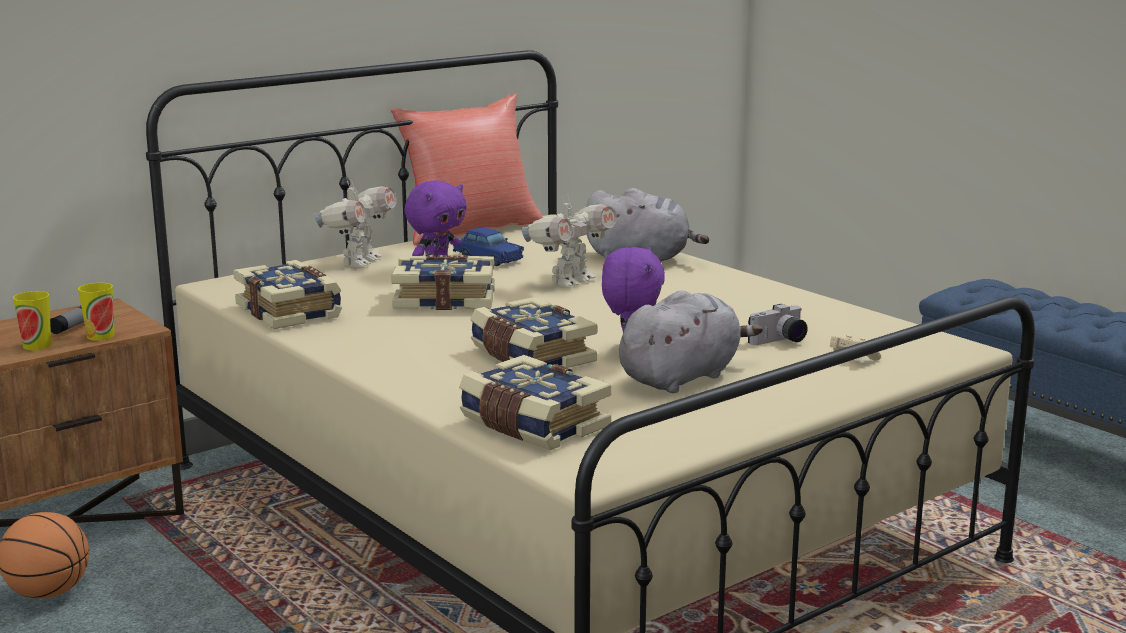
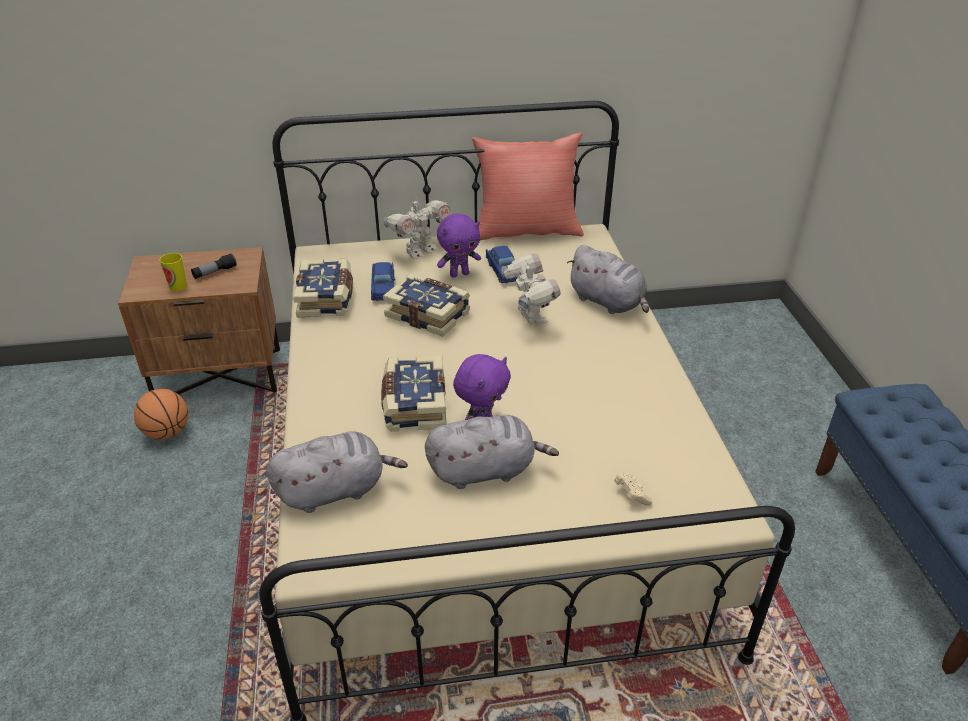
camera: 30 degrees right, 20 degrees up
cup [78,283,114,340] -> none
book [459,355,612,450] -> grey plush toy [267,431,408,513]
toy robot [521,197,617,286] -> toy robot turned 90 degrees counterclockwise [501,254,561,325]
camera [748,304,808,345] -> none
none -> blue toy car [371,262,395,301]

